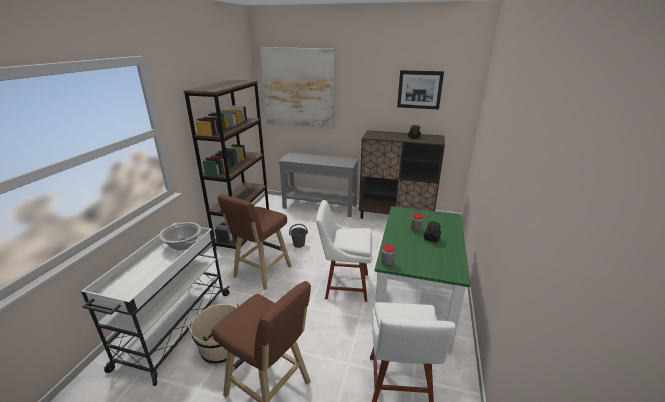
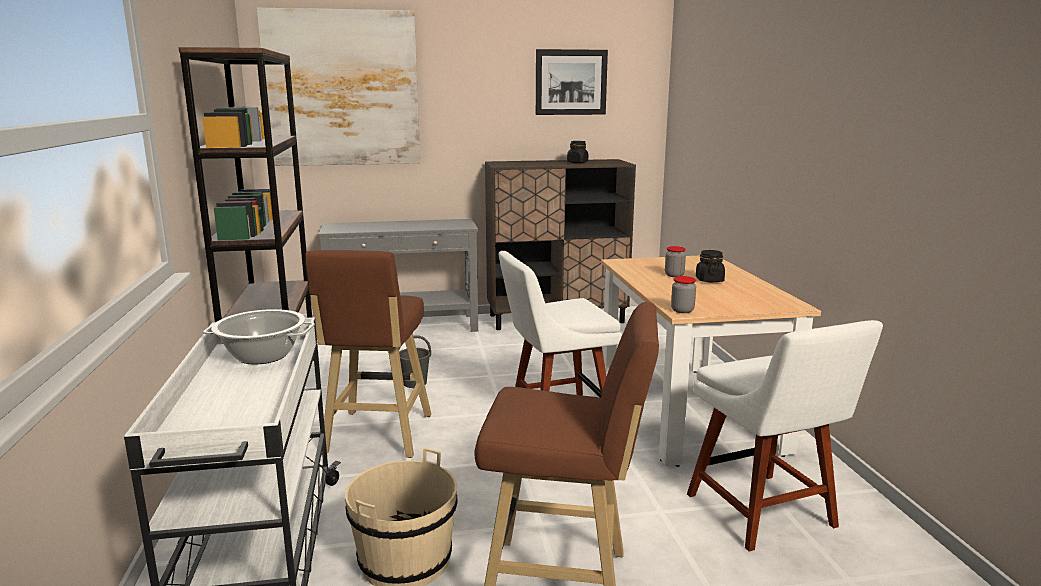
camera: 25 degrees left, 10 degrees down
green dining table [375,206,471,352] -> beige dining table [601,255,821,467]

